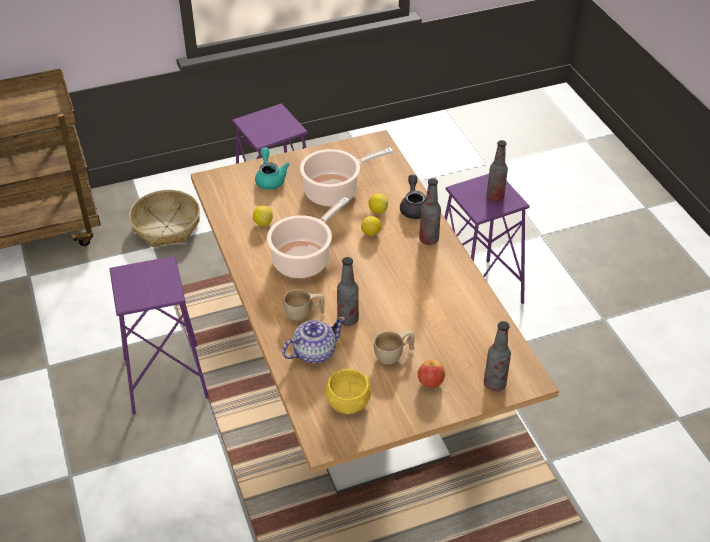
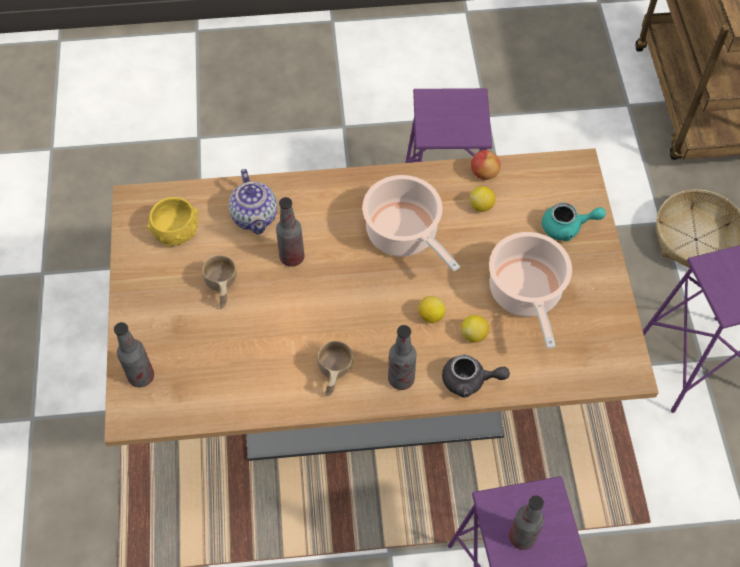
camera: 105 degrees right, 15 degrees up
beige cup [283,289,325,321] -> beige cup moved to [317,341,353,397]
apple [417,360,445,388] -> apple moved to [471,150,501,180]

